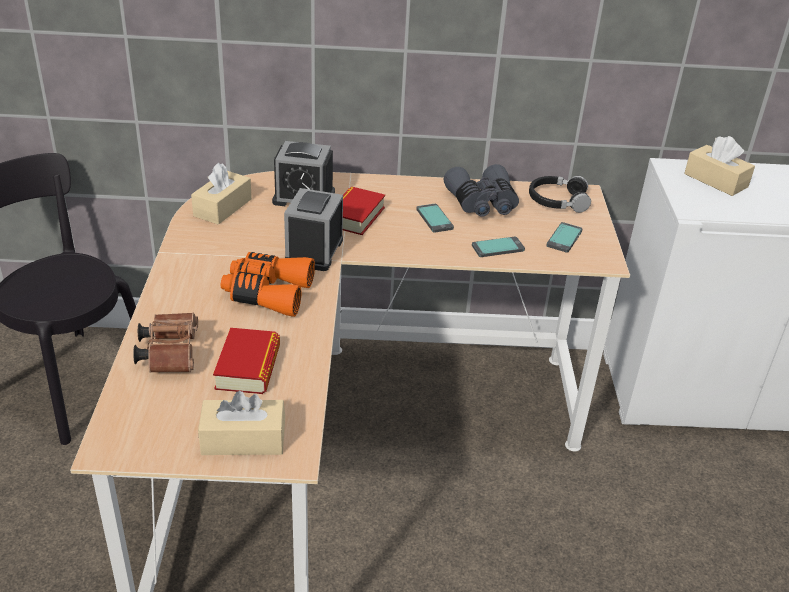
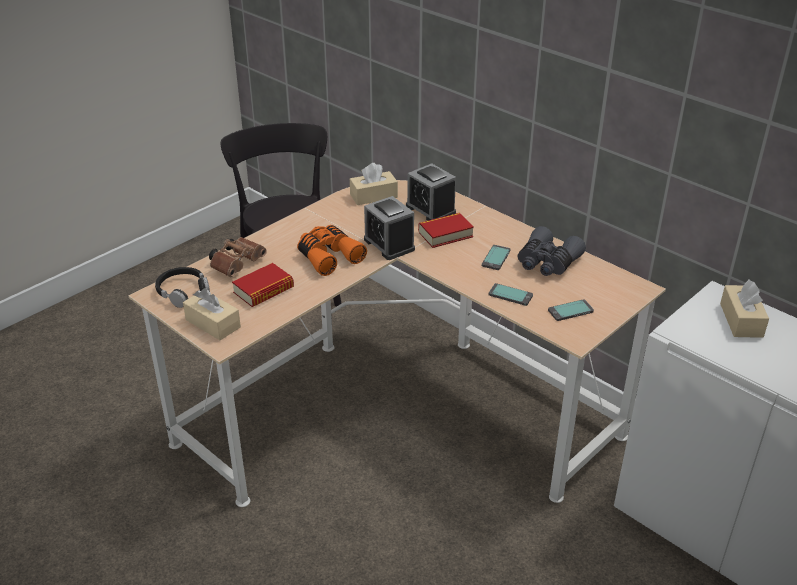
camera: 45 degrees right, 0 degrees up
alarm clock [284,188,343,271] -> alarm clock turned 90 degrees counterclockwise [364,196,415,260]
black headphones [529,176,591,213] -> black headphones moved to [155,267,210,308]

